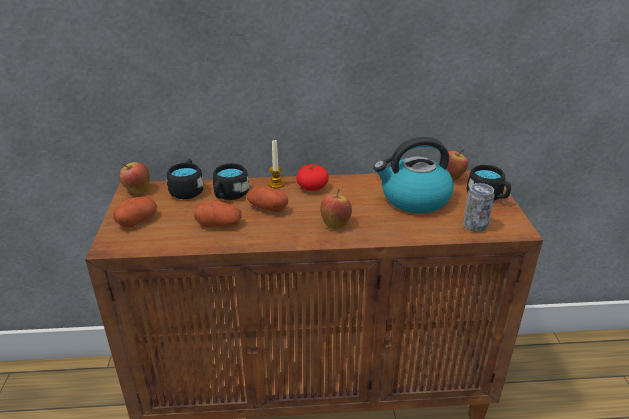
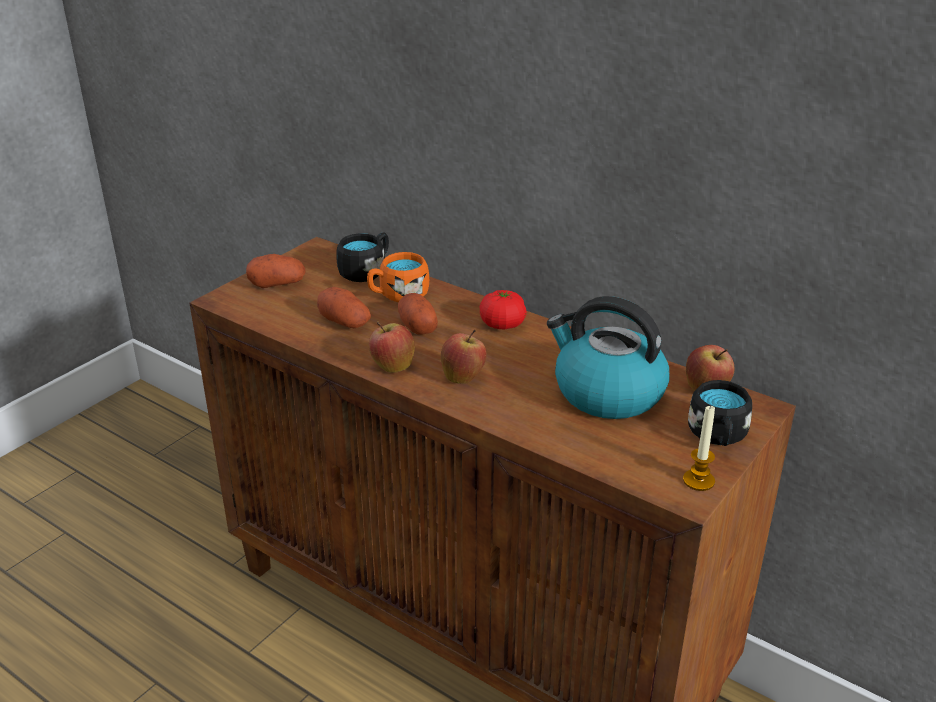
camera: 40 degrees right, 0 degrees up
apple [119,162,150,193] -> apple moved to [369,322,415,373]
black mug [213,163,249,200] -> orange mug [367,252,429,302]
candle [268,140,285,188] -> candle moved to [683,405,715,491]
can [463,183,494,232] -> none

